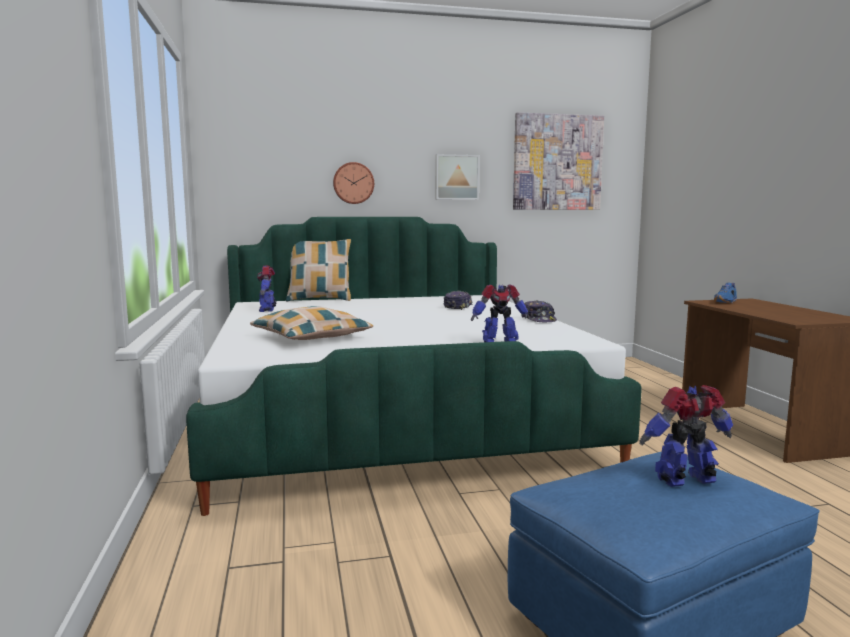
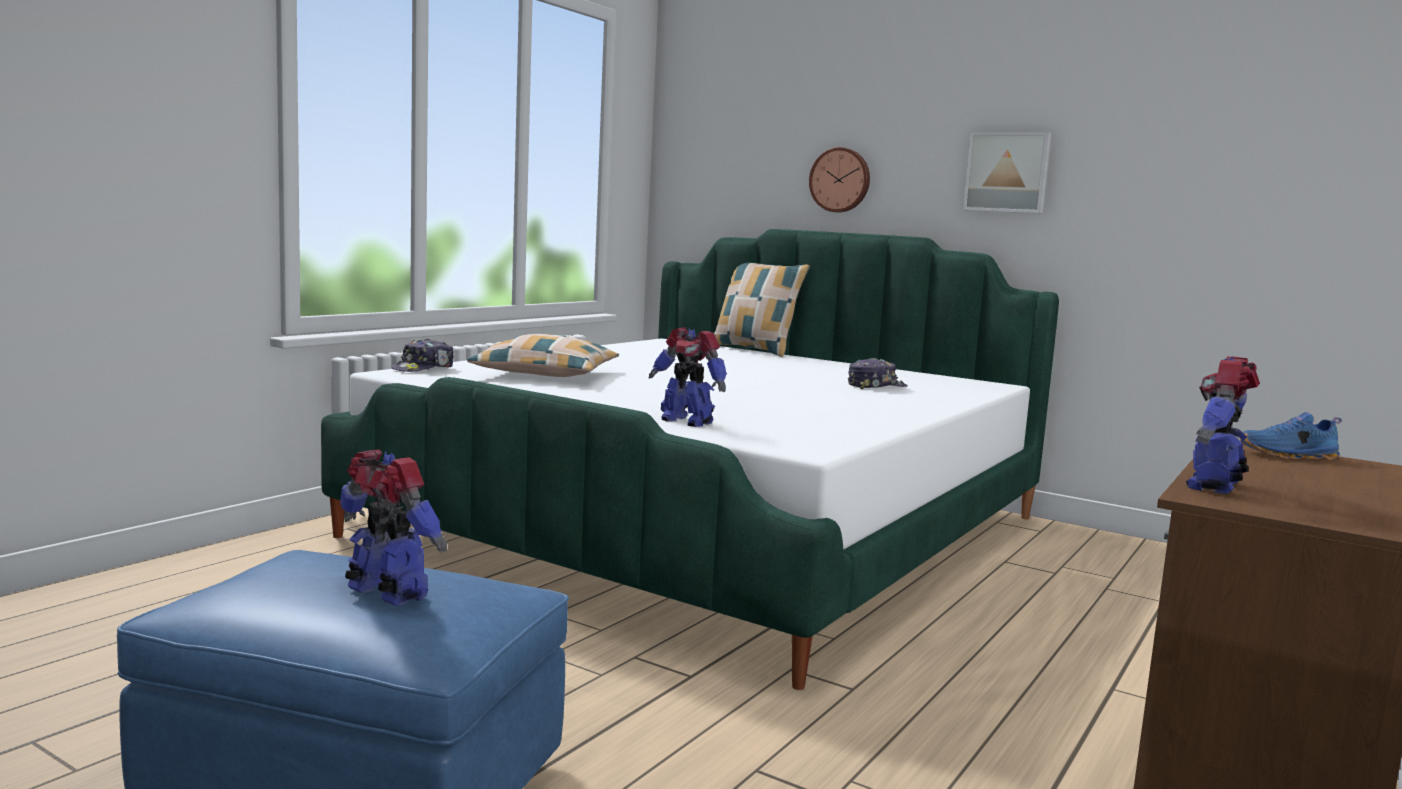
camera: 45 degrees right, 0 degrees up
toy robot [257,266,276,312] -> toy robot moved to [1186,356,1260,494]
picture [513,112,604,210] -> none
cap [521,300,557,322] -> cap moved to [391,339,454,372]

